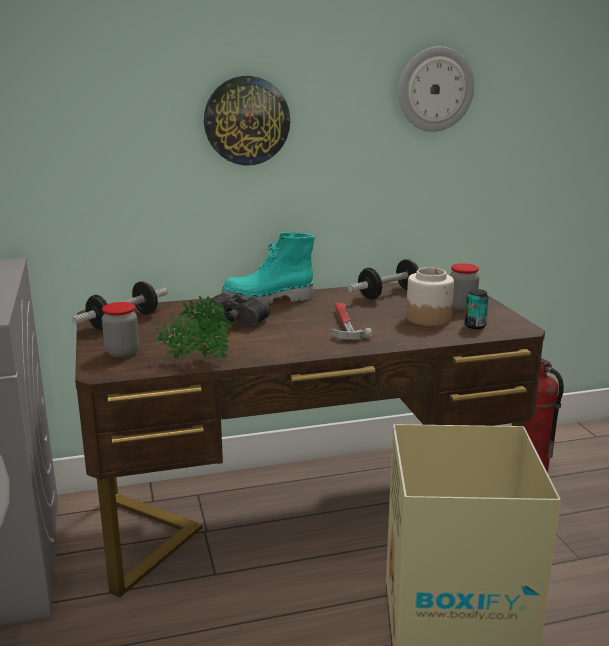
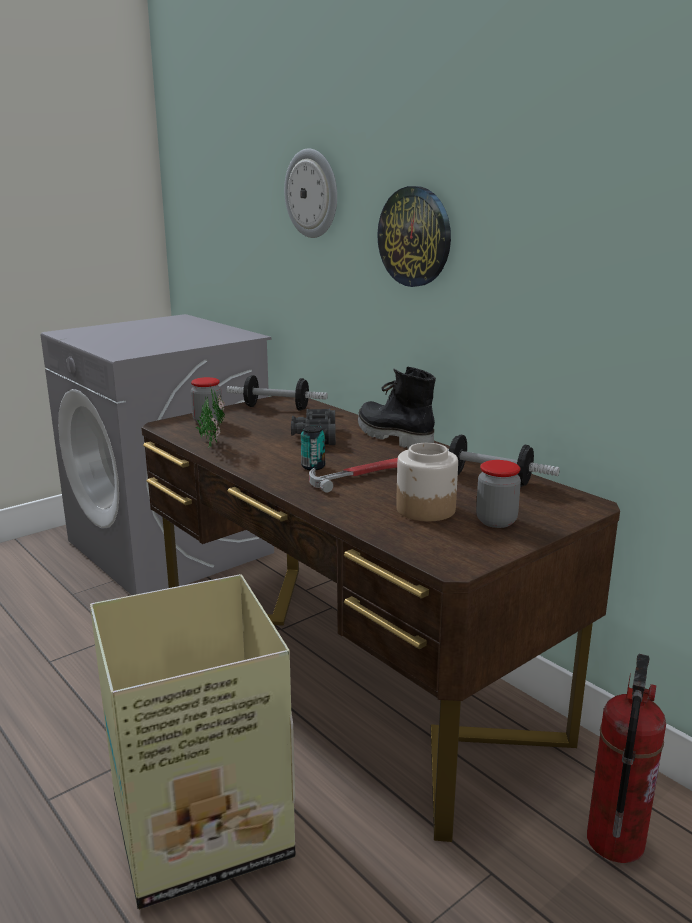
camera: 65 degrees right, 0 degrees up
turquoise boot [221,232,314,303] -> black boot [358,366,436,449]
wall clock [398,46,474,132] -> wall clock moved to [284,148,337,238]
can [465,289,489,329] -> can moved to [301,426,325,470]

